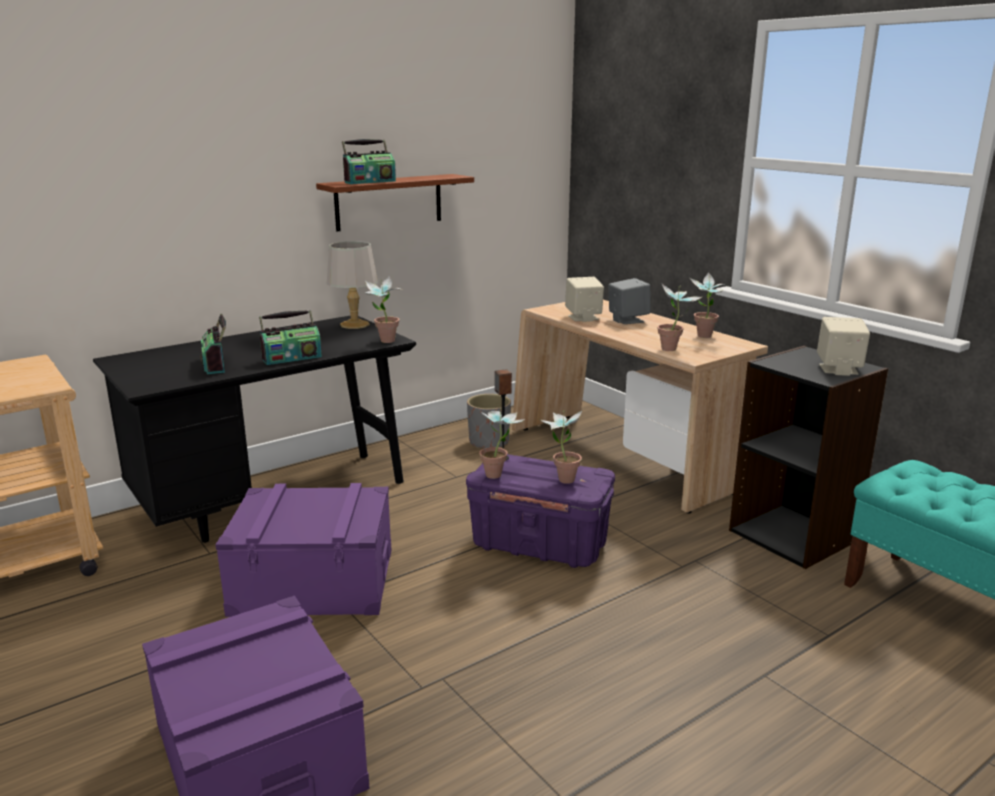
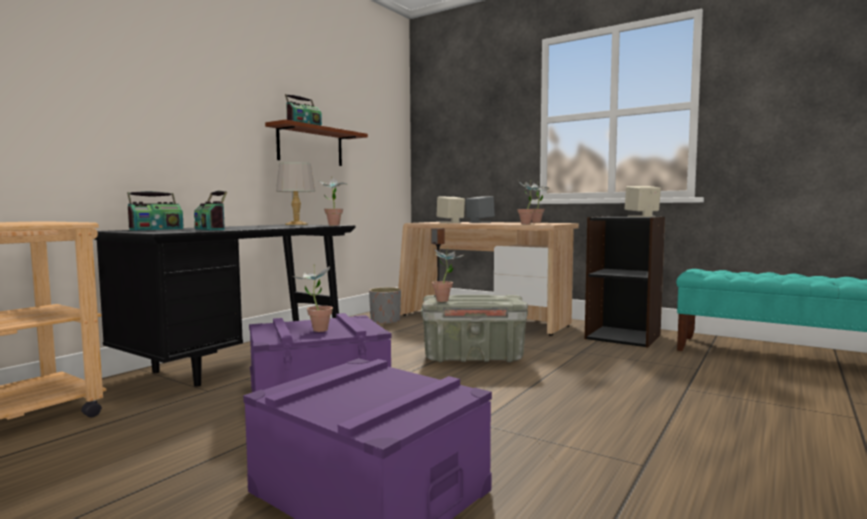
camera: 20 degrees left, 15 degrees down
radio [259,310,322,365] -> radio moved to [127,191,184,230]
purple storage box [466,453,615,568] -> grey storage box [421,295,528,362]
potted plant [539,410,582,484] -> potted plant moved to [293,265,333,332]

